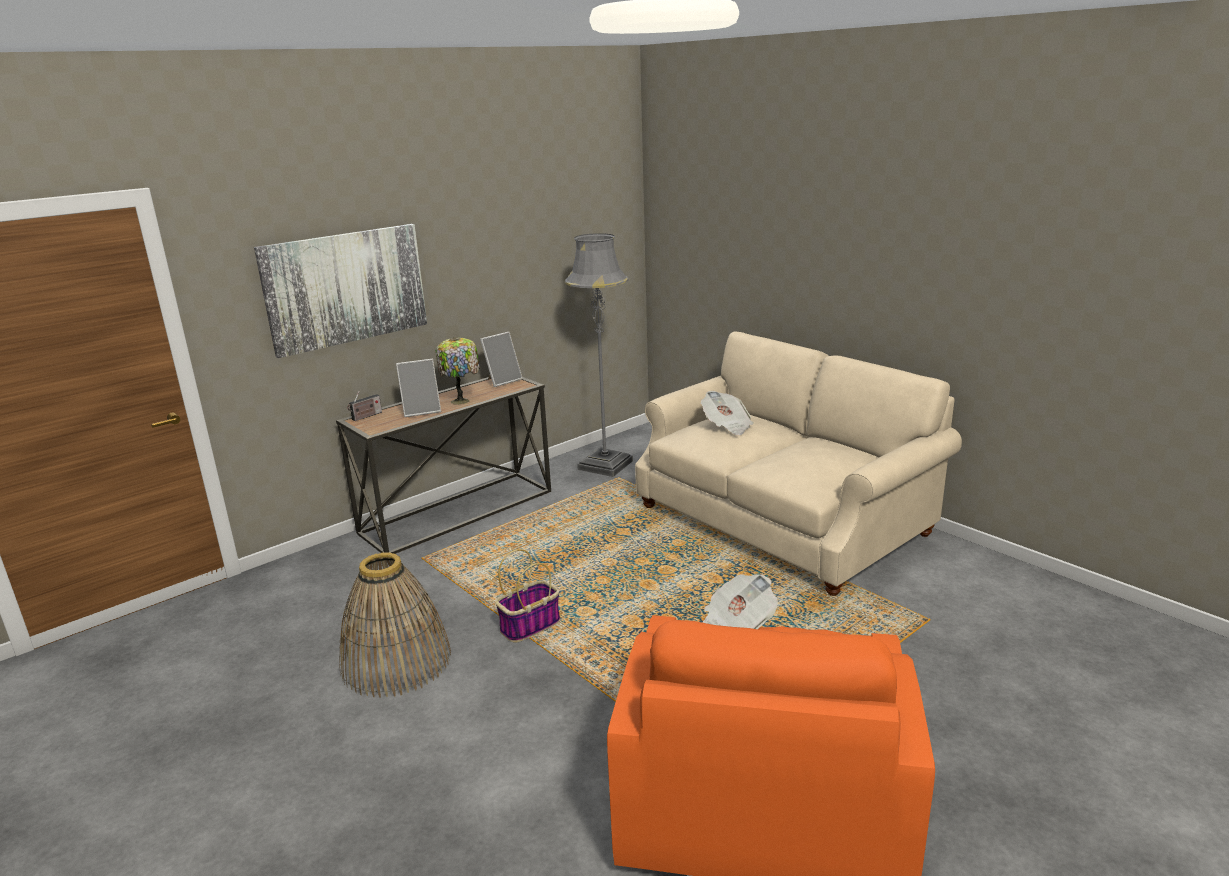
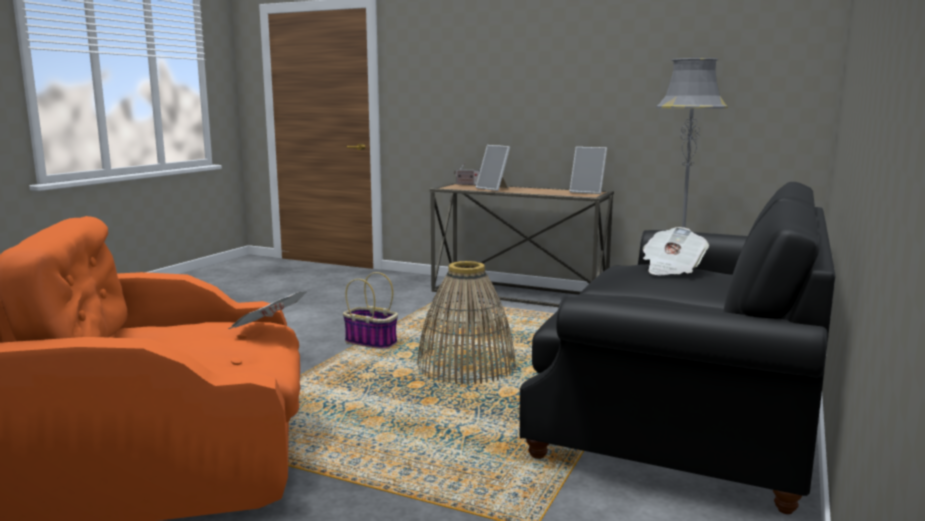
camera: 65 degrees right, 10 degrees down
picture [254,224,427,358] -> none
basket [339,552,451,698] -> basket moved to [417,261,516,384]
table lamp [436,337,480,405] -> none
beige sofa [635,331,962,596] -> black sofa [520,182,836,514]

